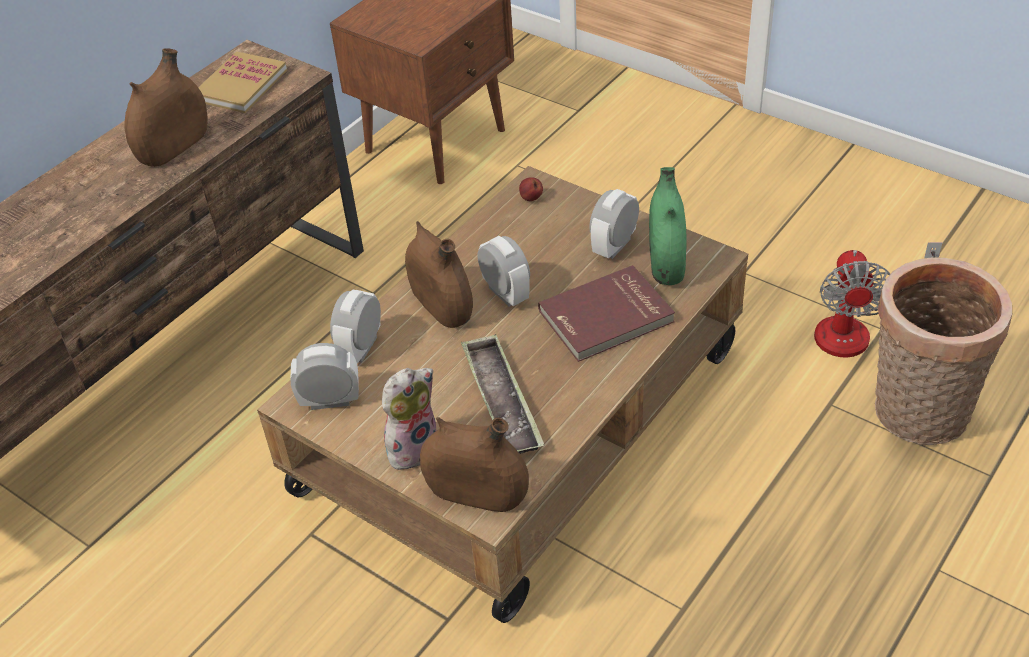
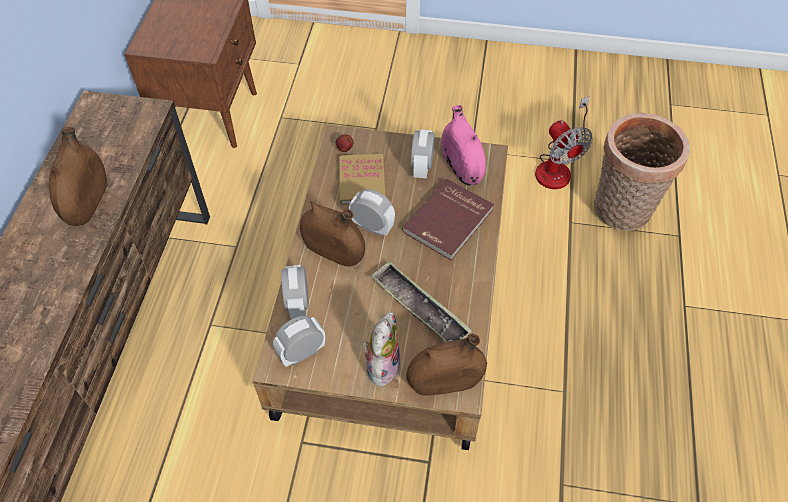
camera: 30 degrees left, 10 degrees up
book [198,51,287,113] -> book moved to [339,154,386,205]
green vase [649,167,687,285] -> pink vase [442,105,486,186]

